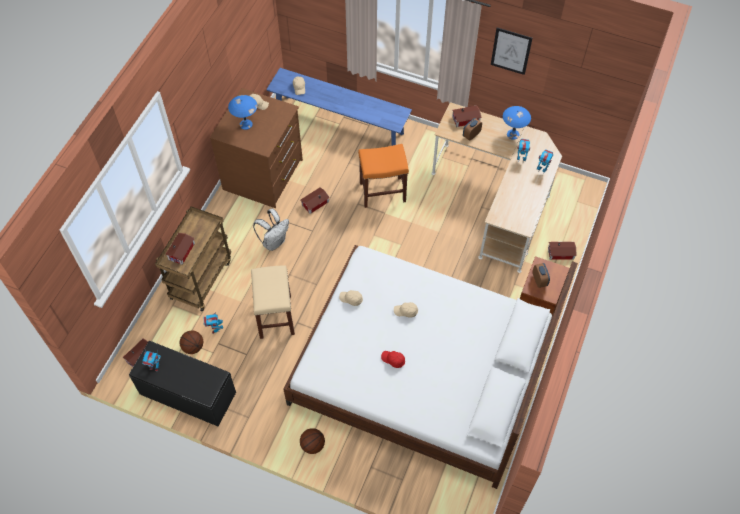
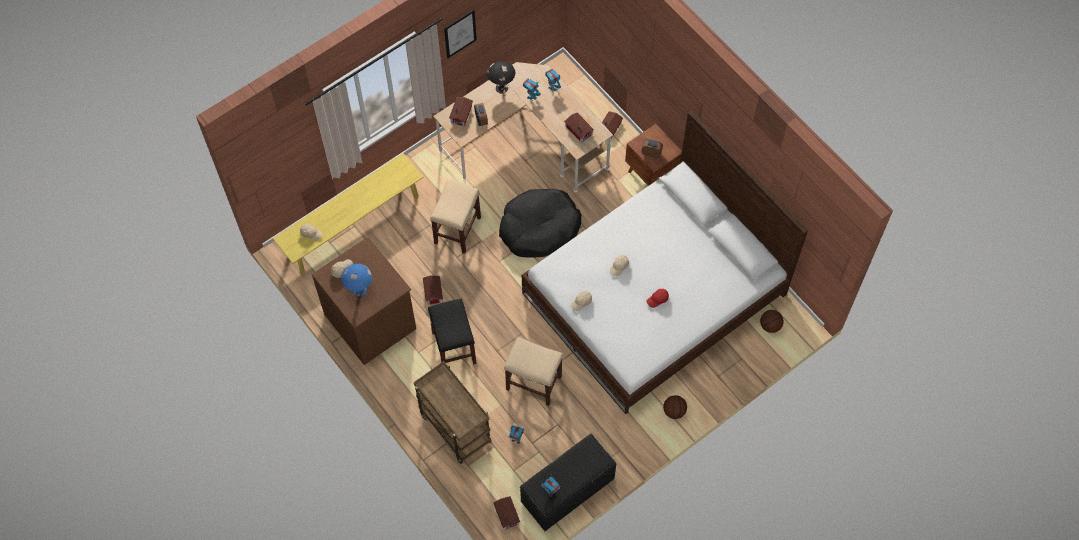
camera: 60 degrees left, 5 degrees up
toy house [165,233,195,265] -> toy house moved to [564,113,594,143]
basketball [180,331,203,354] -> basketball moved to [760,310,784,333]
white backpack [253,209,289,251] -> black stool [428,298,477,365]
blue bench [266,68,412,146] -> yellow bench [273,153,423,274]
orange stool [358,144,409,208] -> beige stool [430,179,481,254]
blue table lamp [503,106,531,140] -> black table lamp [487,61,515,94]
none -> black dog bed [499,189,581,258]

